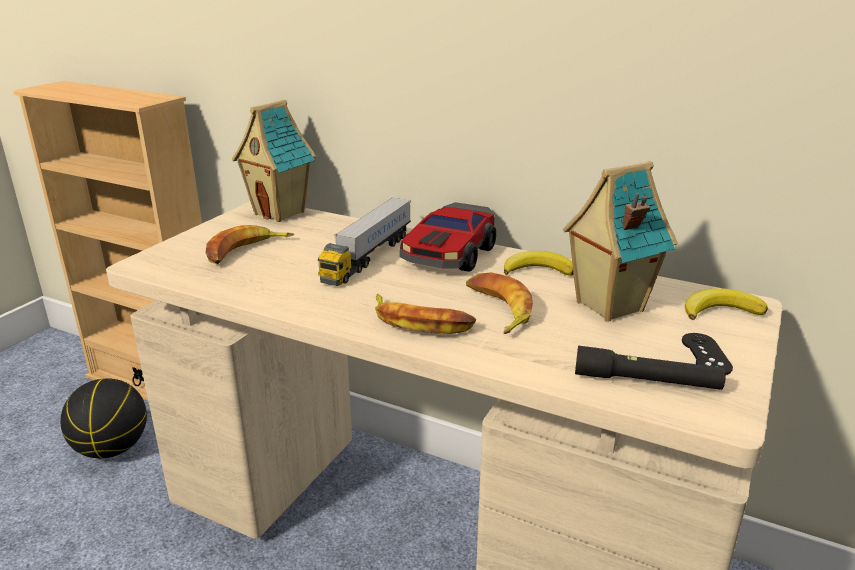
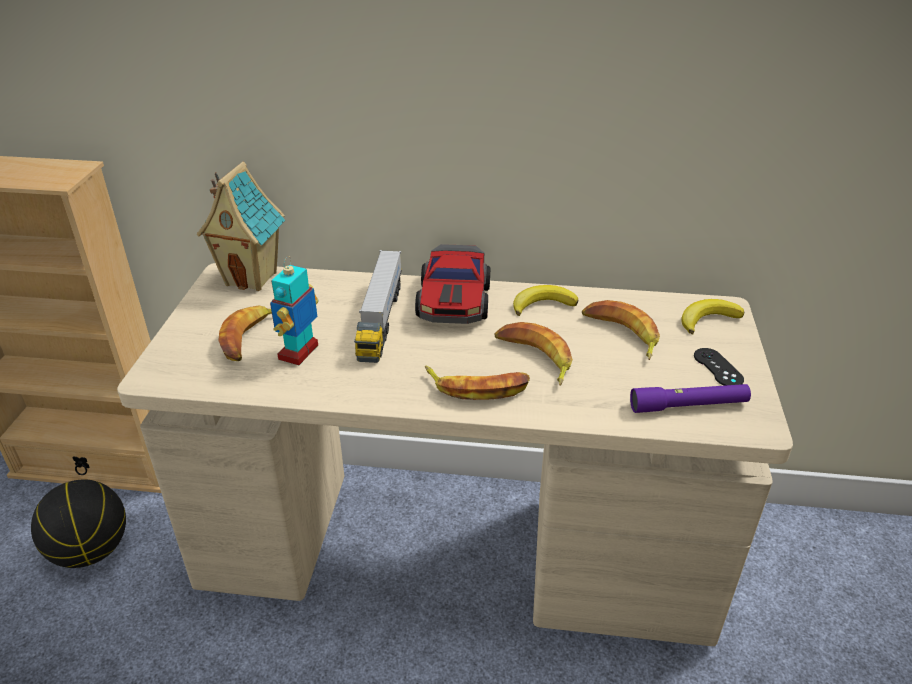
camera: 20 degrees left, 10 degrees up
toy house [563,161,678,322] -> banana [582,300,660,360]
black flashlight [575,346,726,390] -> purple flashlight [630,384,751,413]
none -> toy robot [270,256,319,365]

